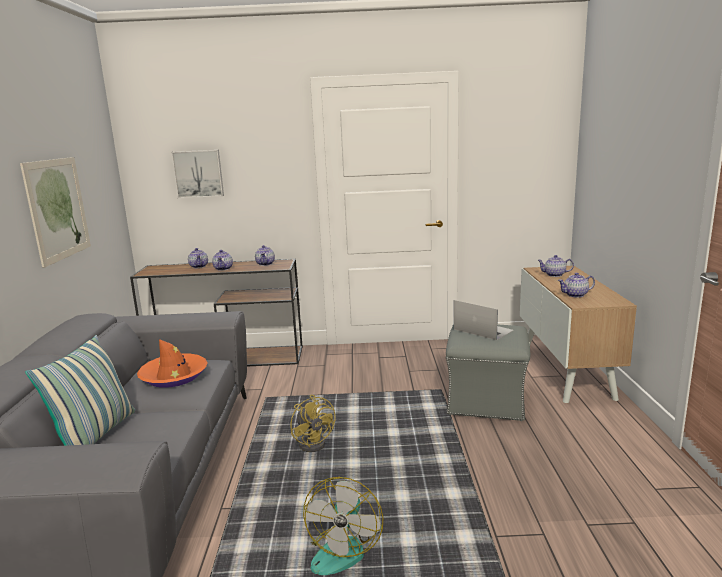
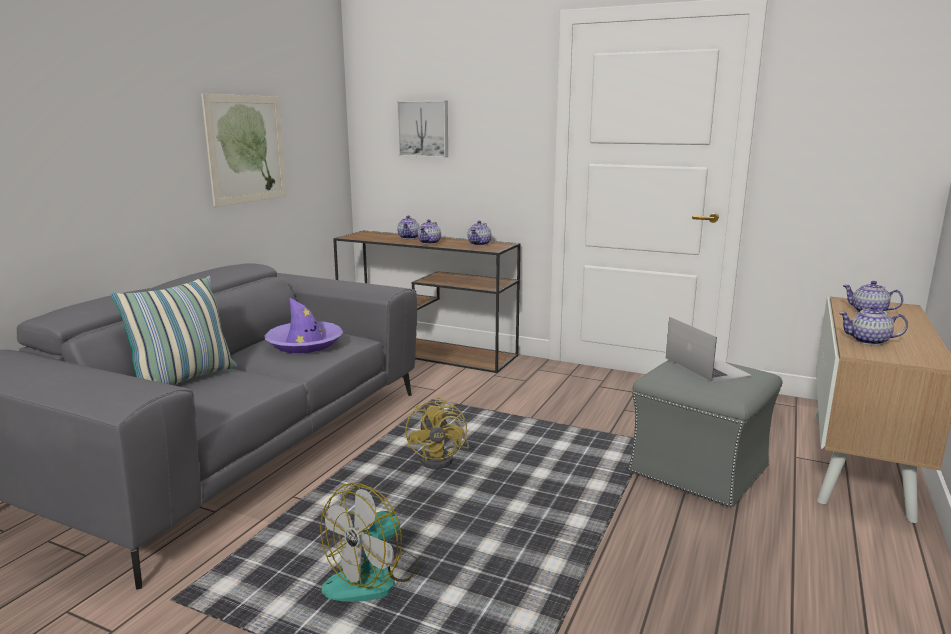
camera: 25 degrees right, 0 degrees up
orange hat [137,339,208,388] -> purple hat [264,297,343,353]

